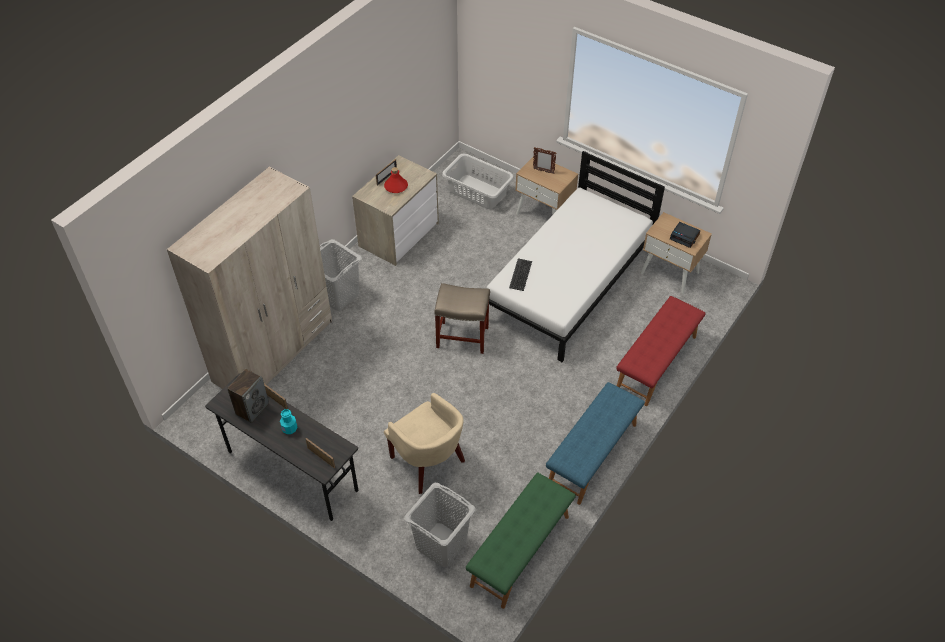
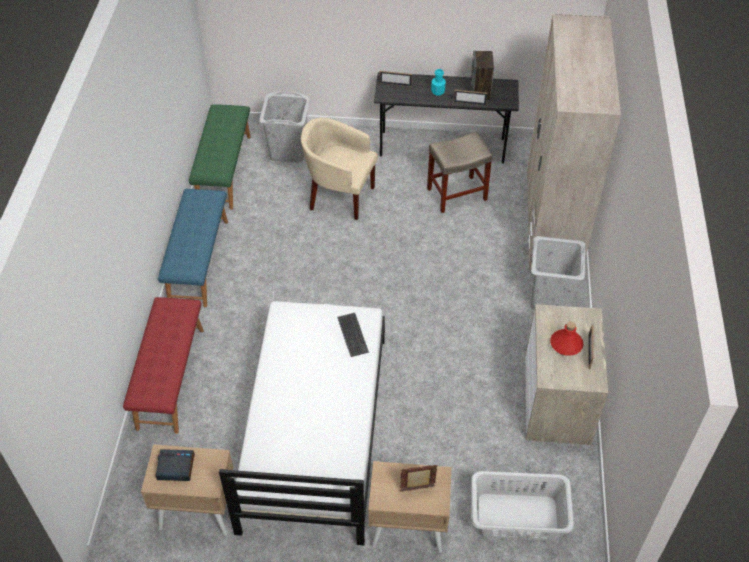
camera: 150 degrees right, 0 degrees up
beige stool [434,283,490,354] -> beige stool moved to [427,132,493,213]

